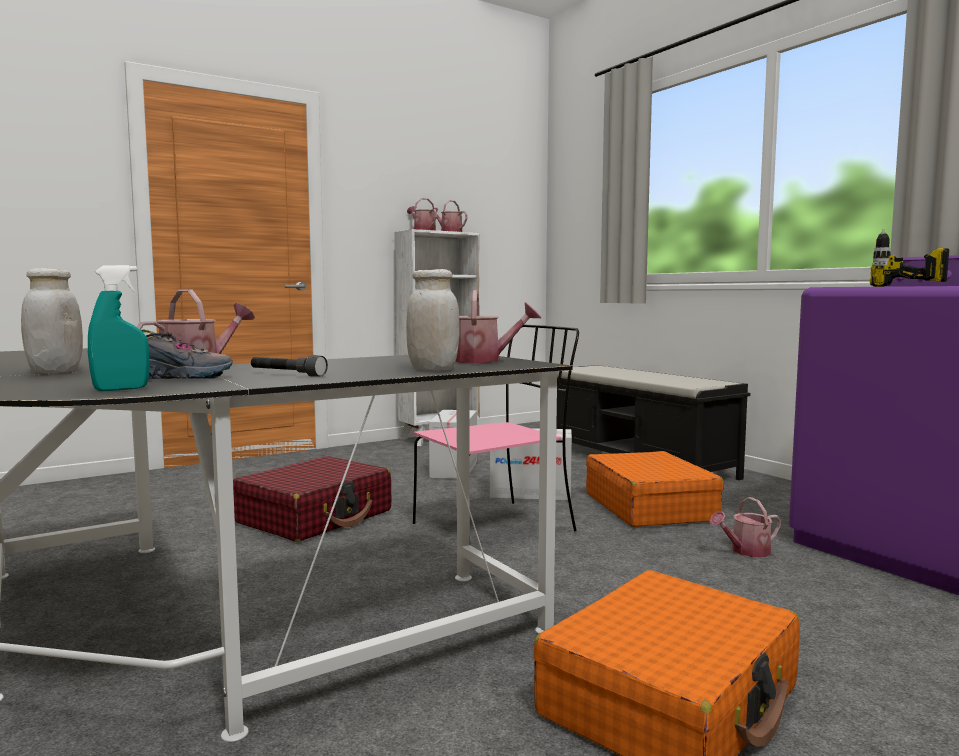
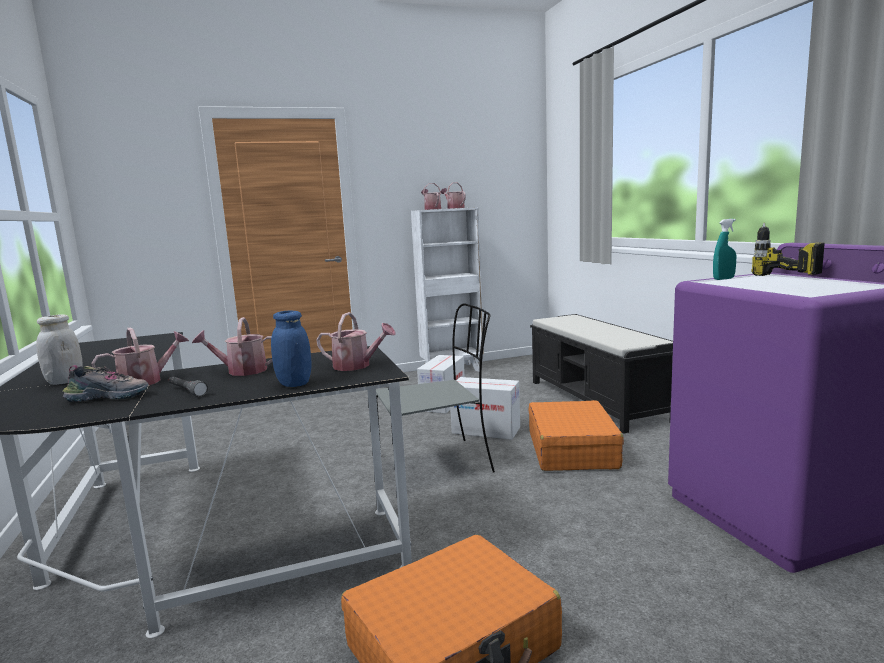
camera: 15 degrees right, 5 degrees up
turquoise spray bottle [88,265,149,391] -> turquoise spray bottle moved to [713,219,736,280]
red suitcase [233,456,391,542] -> none
white jar [406,269,459,371] -> blue jar [271,310,312,387]
pink chair [413,325,579,531] -> grey chair [376,303,495,472]
watering can [709,497,781,557] -> watering can moved to [192,317,273,376]

